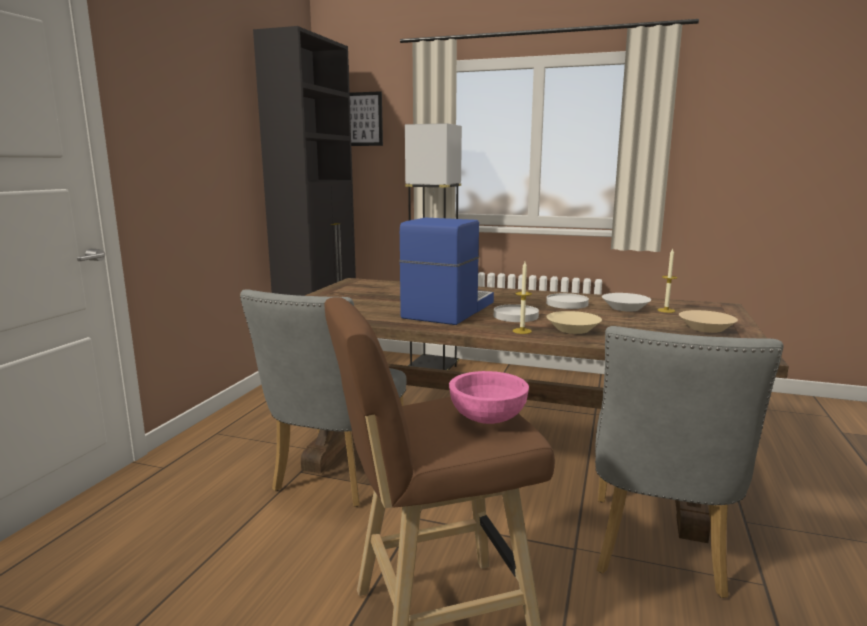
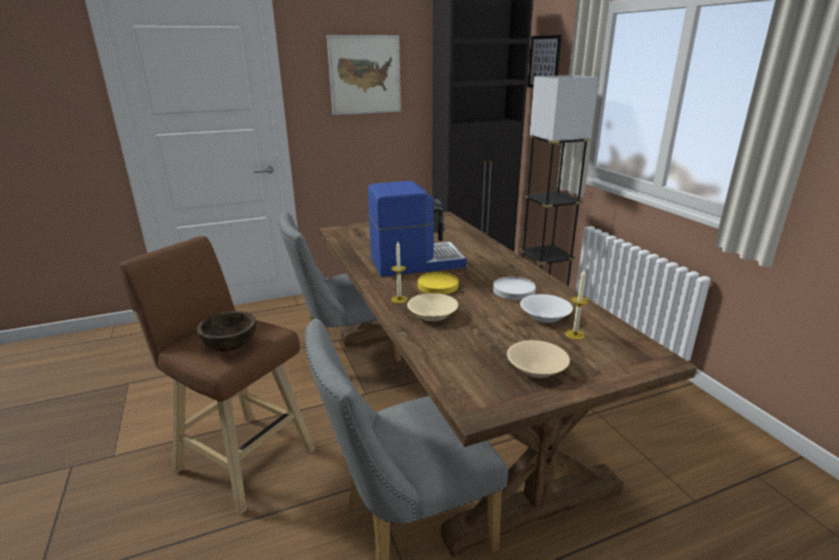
camera: 50 degrees right, 10 degrees up
pink bowl [449,371,529,424] -> brown bowl [197,311,256,351]
white plate [494,304,539,322] -> yellow plate [418,272,459,294]
none -> picture [327,35,401,115]

